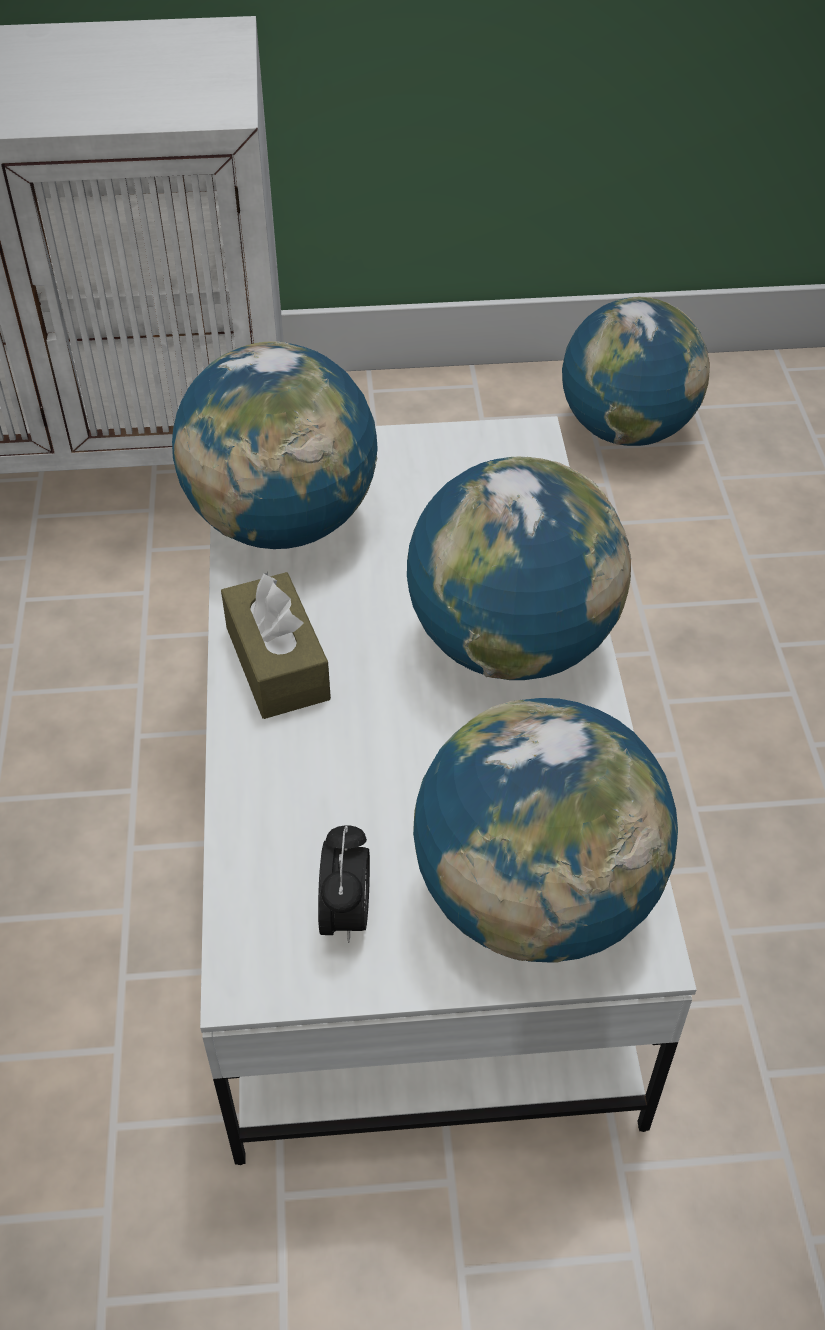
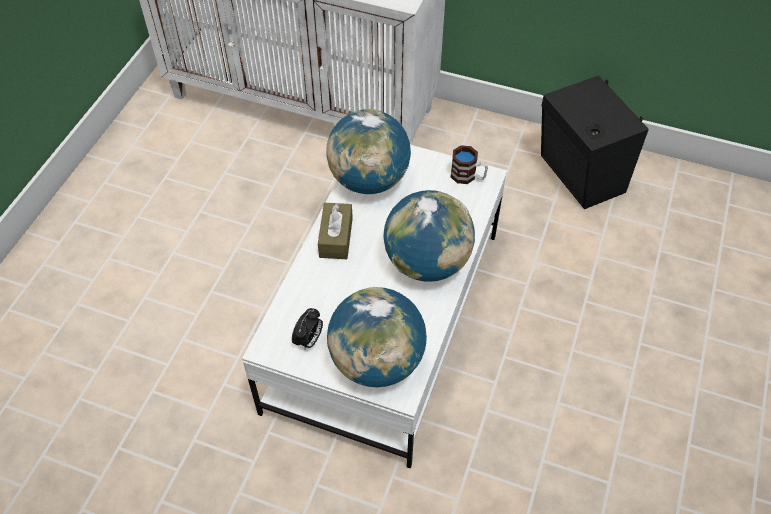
camera: 25 degrees right, 5 degrees up
globe [562,297,710,446] -> black speaker [541,76,649,209]
none -> mug [451,145,488,184]

